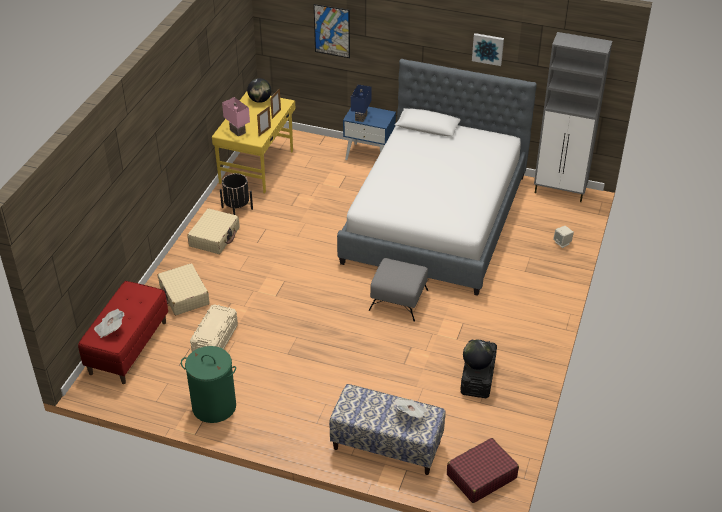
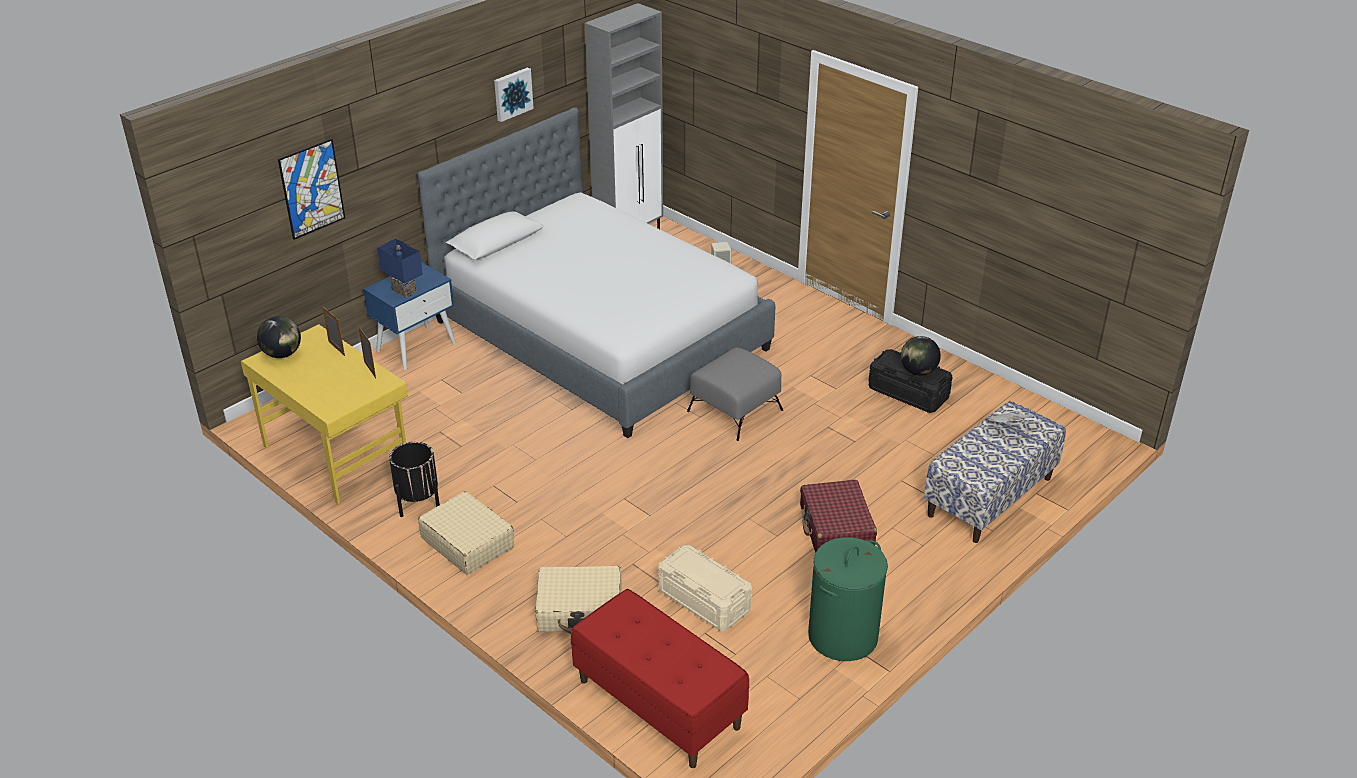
camera: 65 degrees left, 5 degrees down
newspaper [94,309,124,338] -> none
pink table lamp [222,97,250,136] -> none
red suitcase [447,438,519,503] -> red suitcase moved to [800,480,877,553]

